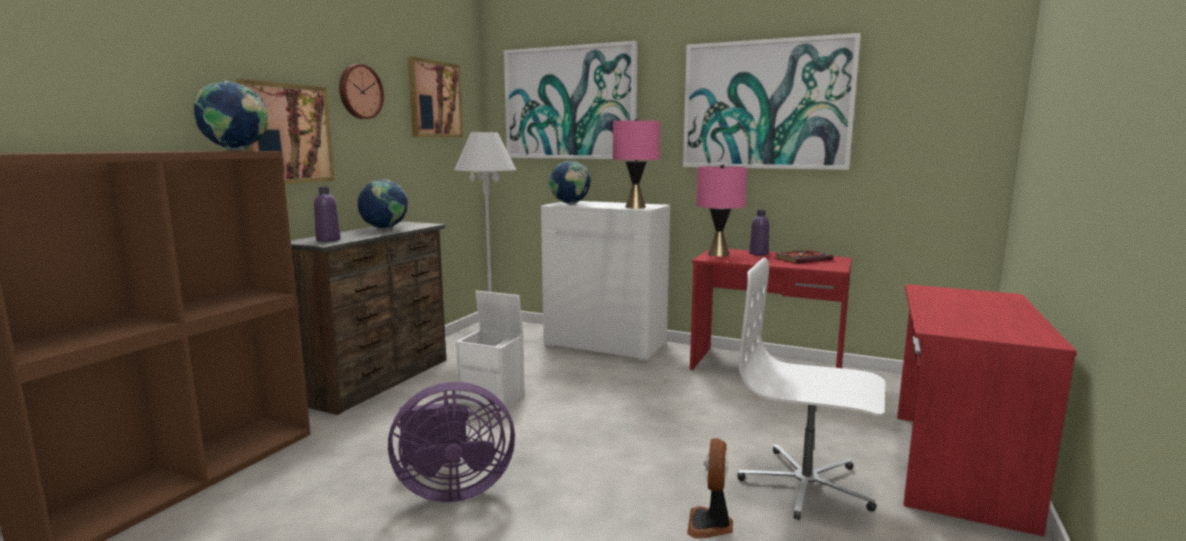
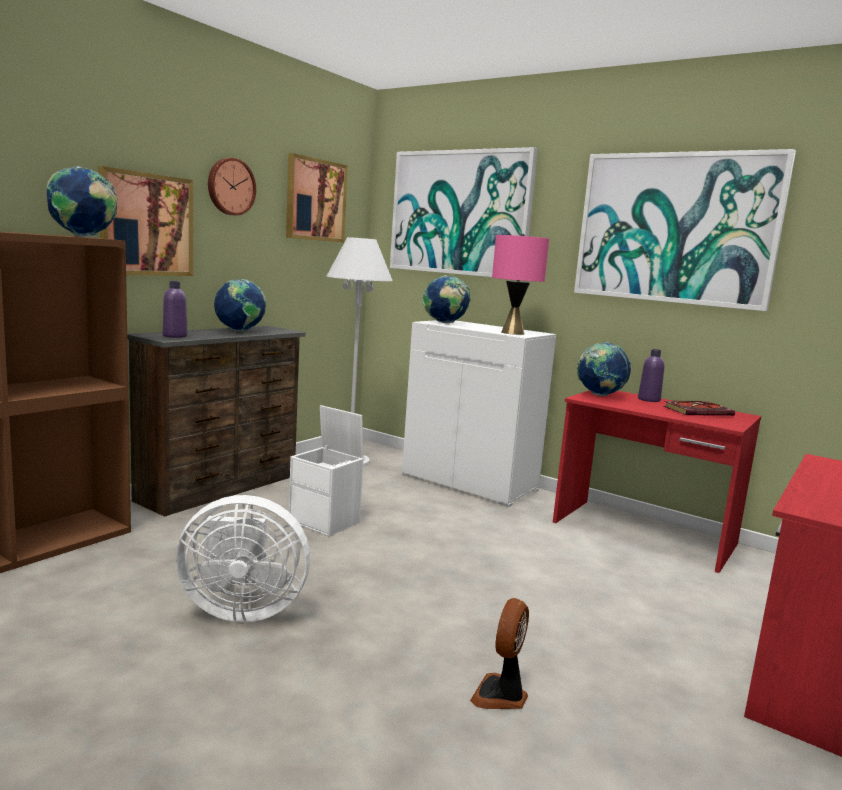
camera: 10 degrees right, 0 degrees up
purple fan [388,382,515,502] -> white fan [176,495,310,622]
pink table lamp [696,164,747,257] -> globe [577,342,631,396]
white office chair [737,257,885,520] -> none

